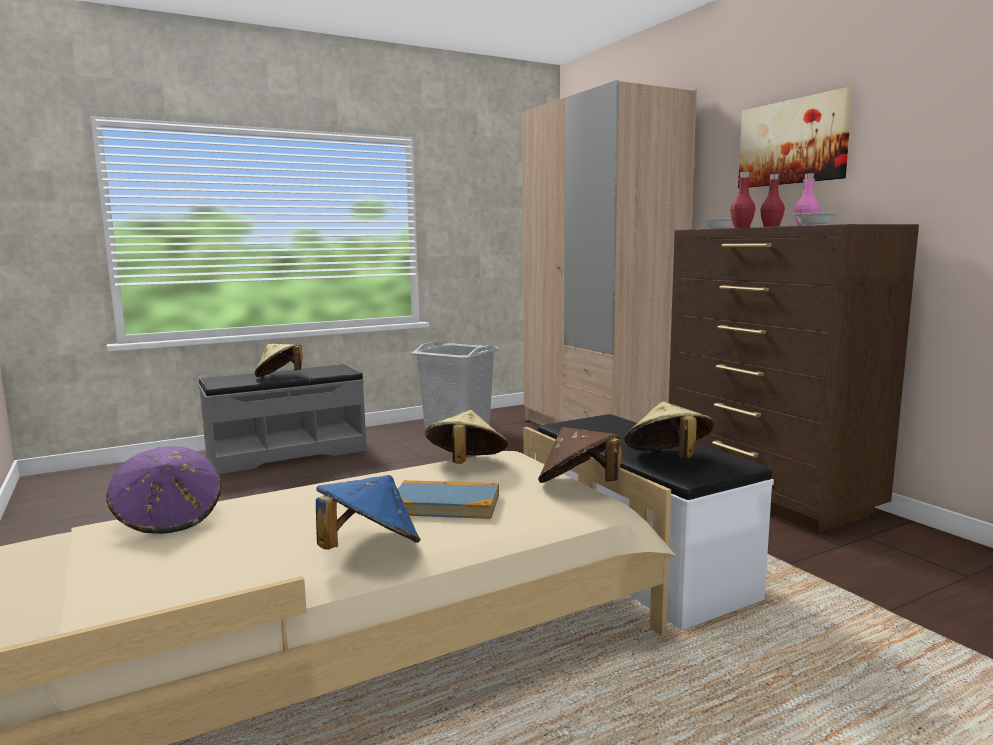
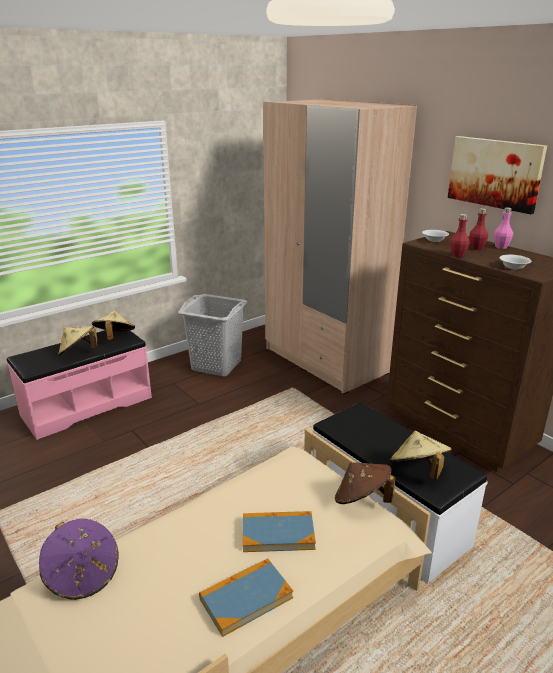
camera: 10 degrees left, 15 degrees up
grey bench [199,364,367,474] -> pink bench [7,330,152,440]
blue hat [316,475,421,550] -> book [199,558,293,637]
beige hat [425,410,508,464] -> beige hat moved to [92,310,135,340]

